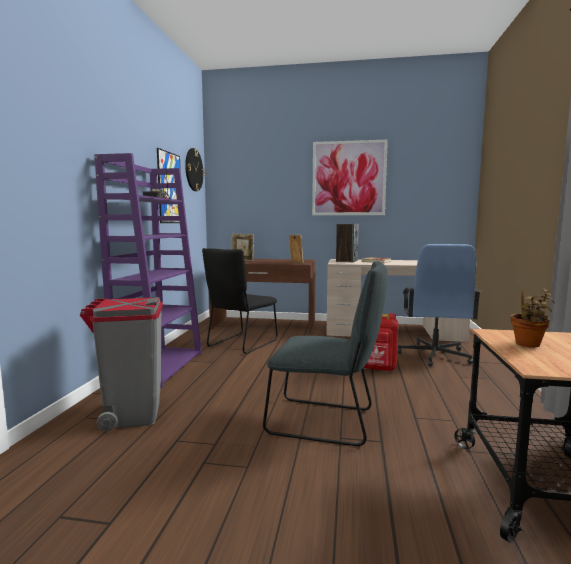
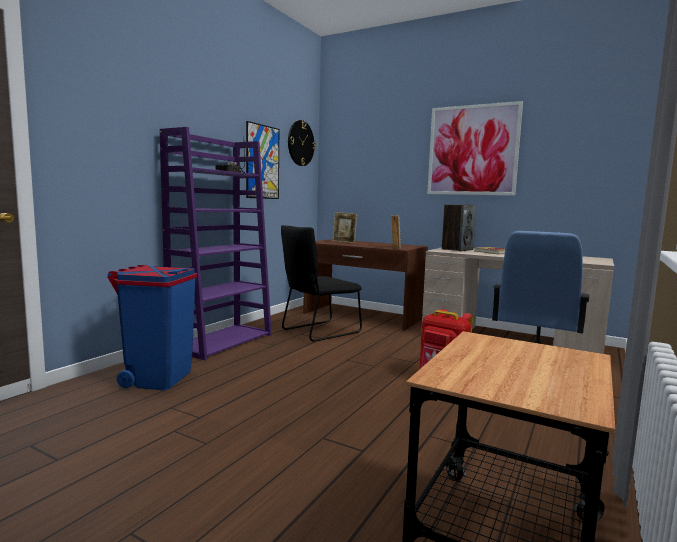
camera: 20 degrees right, 0 degrees up
grey trash can [80,297,163,431] -> blue trash can [107,265,197,390]
grey chair [263,261,388,446] -> none
potted plant [511,288,555,347] -> none

